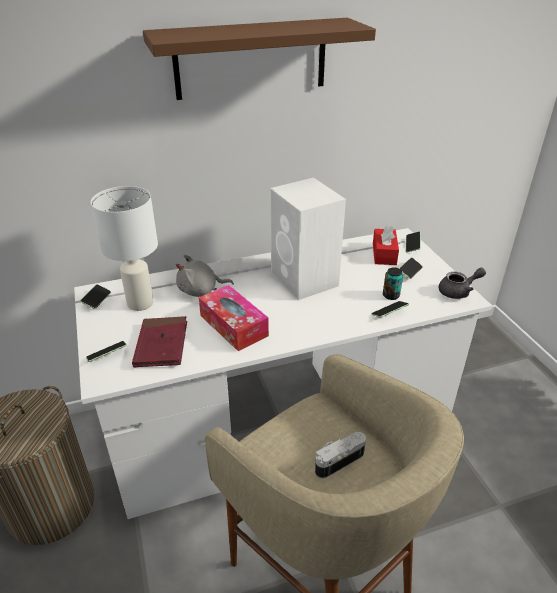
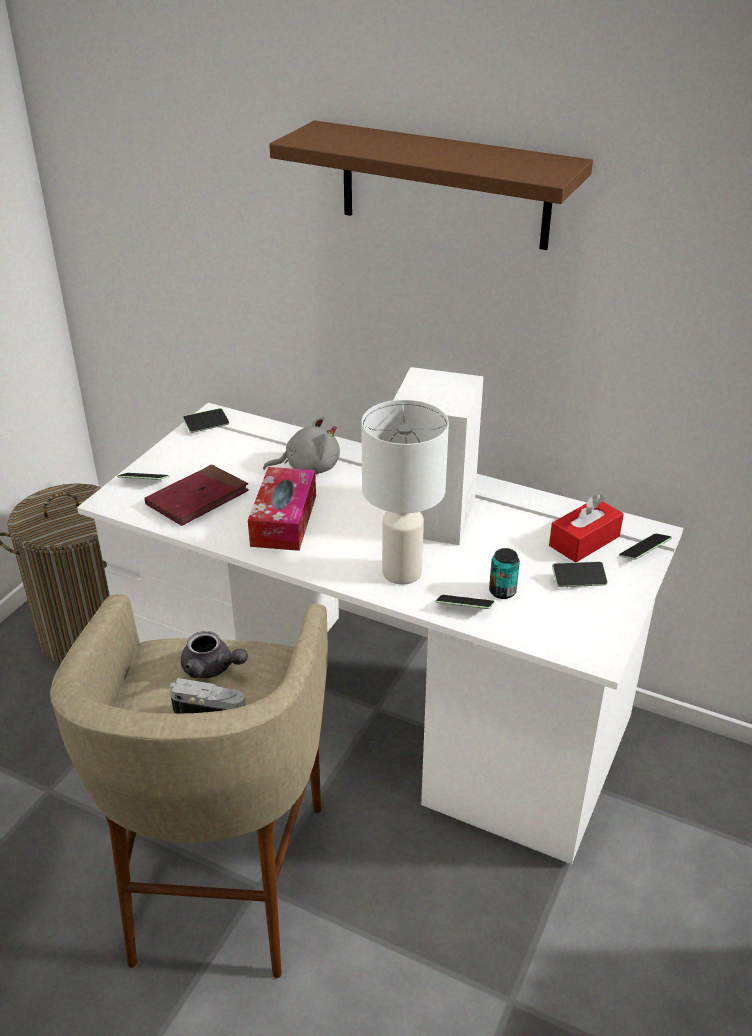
camera: 45 degrees right, 0 degrees up
white table lamp [91,186,158,311] -> white table lamp moved to [361,400,449,585]
grey plush toy [176,255,234,297] -> grey plush toy turned 135 degrees clockwise [263,416,340,474]
grey teapot [439,268,486,299] -> grey teapot moved to [181,631,248,678]

